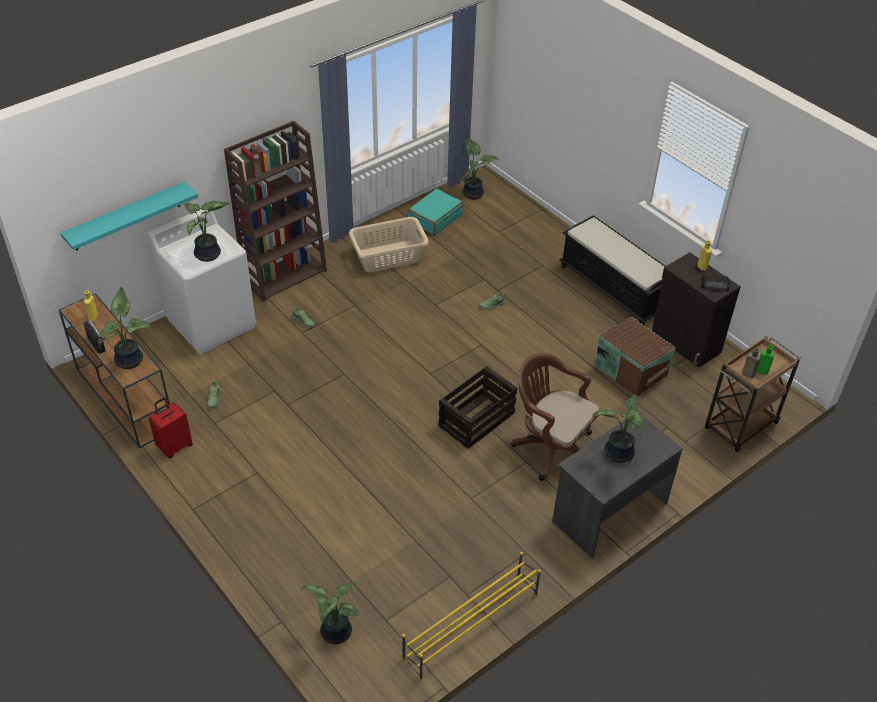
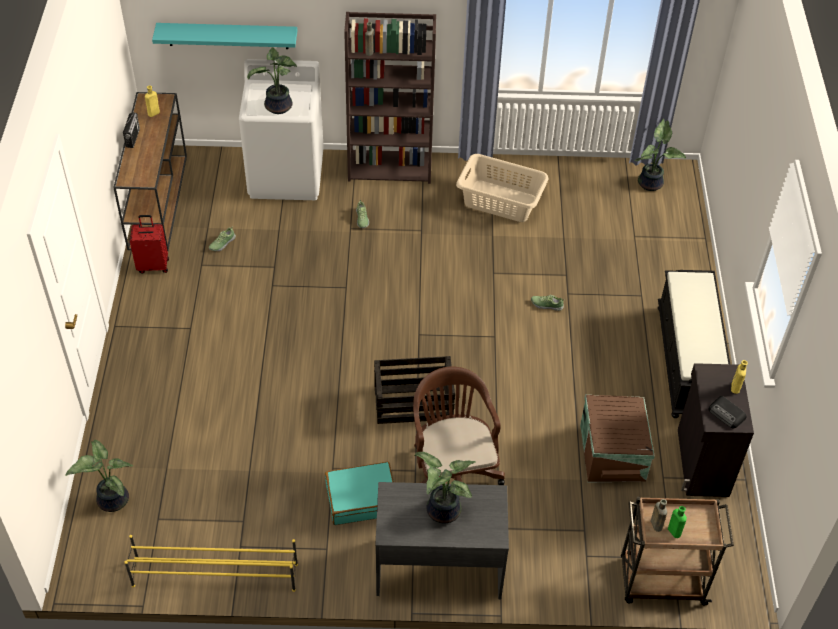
camera: 40 degrees right, 5 degrees up
potted plant [99,287,152,369] -> none
turquoise suitcase [408,188,463,235] -> turquoise suitcase moved to [325,462,394,525]

